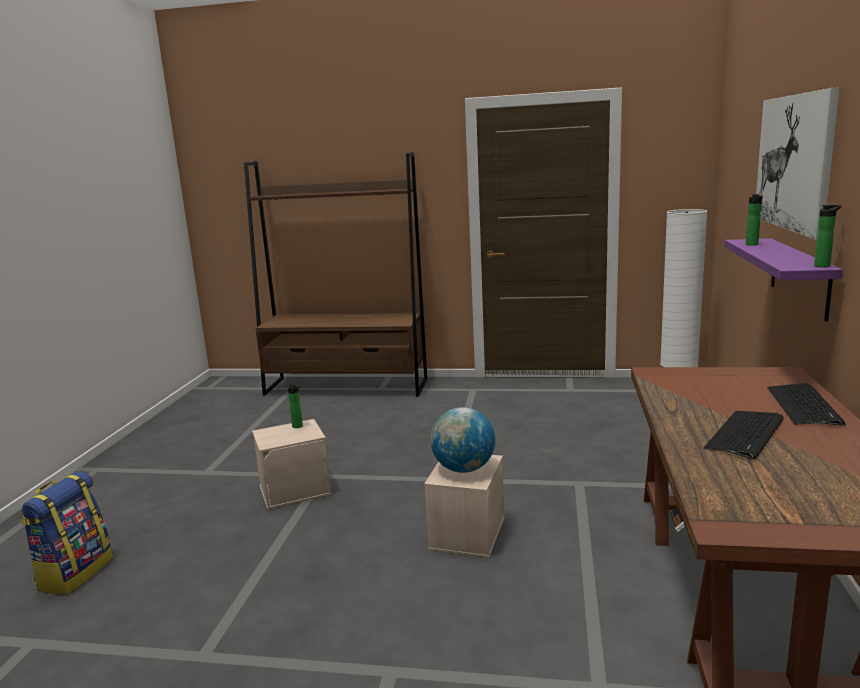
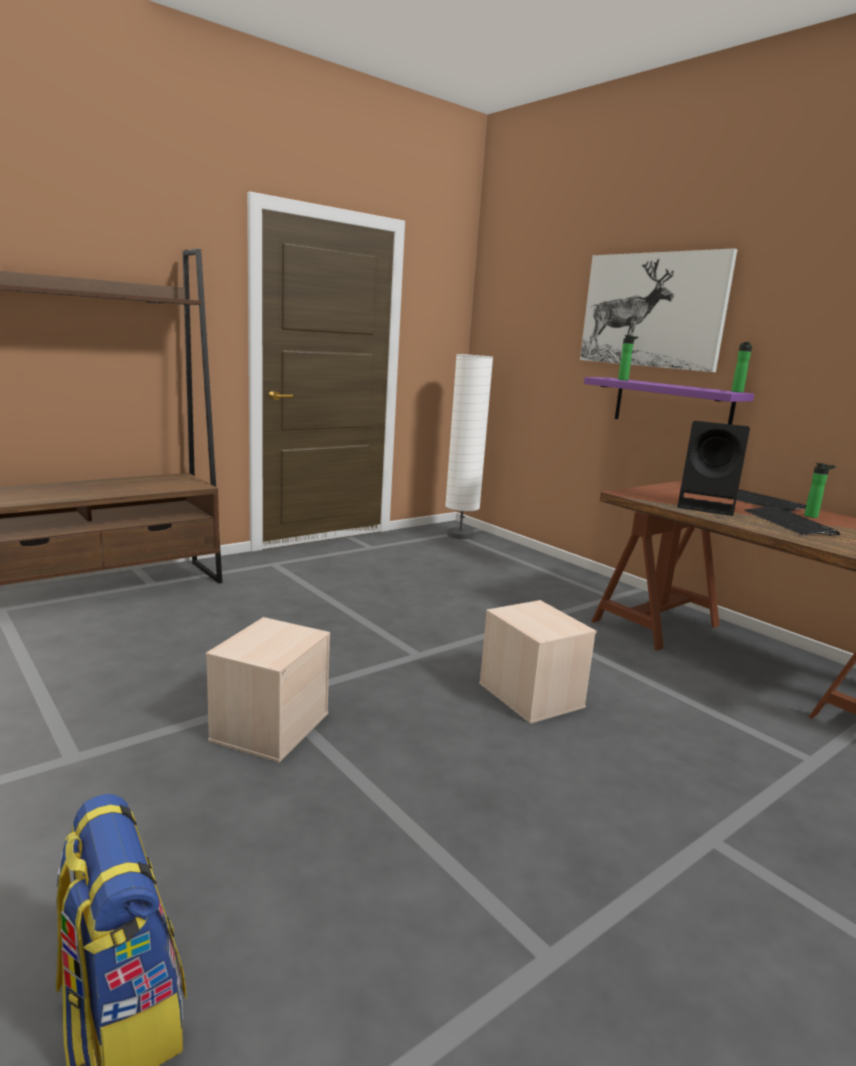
camera: 50 degrees left, 0 degrees up
bottle [288,383,303,428] -> bottle moved to [804,463,836,518]
globe [430,407,495,473] -> none
none -> black speaker [677,421,750,516]

